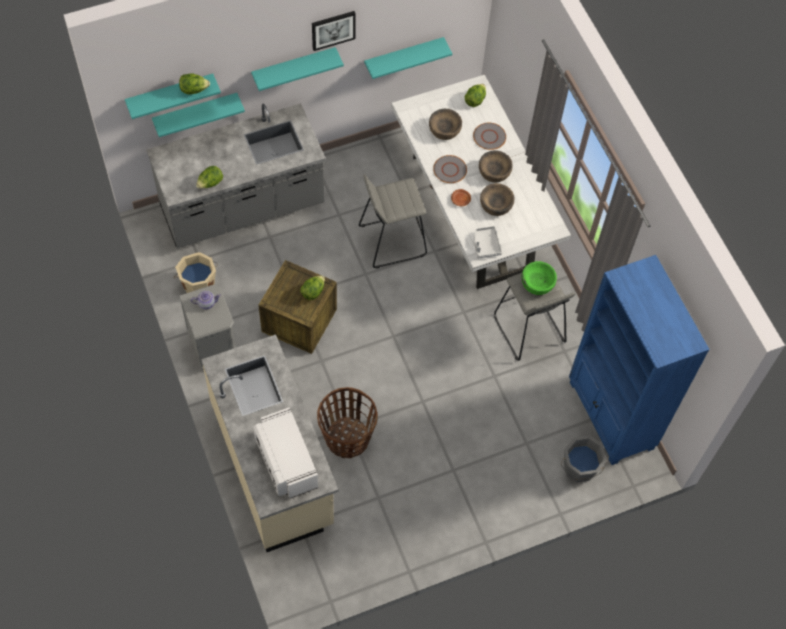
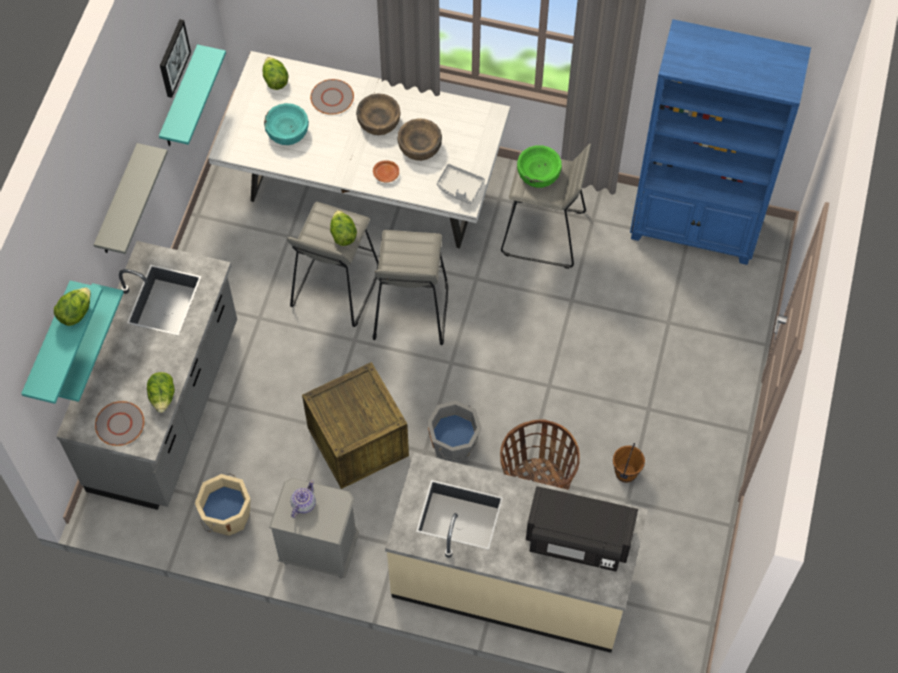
camera: 50 degrees left, 0 degrees up
turquoise shelf [251,47,344,91] -> grey shelf [94,143,168,254]
white microwave [253,407,318,498] -> black microwave [526,486,638,572]
lettuce [300,275,325,300] -> lettuce moved to [330,210,357,246]
picture [312,11,356,51] -> picture moved to [160,19,191,98]
brown bowl [429,108,462,140] -> turquoise bowl [264,103,309,145]
grey plate [433,155,467,183] -> grey plate moved to [95,401,144,446]
grey bucket [561,435,608,483] -> grey bucket moved to [427,400,481,462]
none -> grey stool [373,230,448,345]
none -> brown bucket [613,443,645,483]

